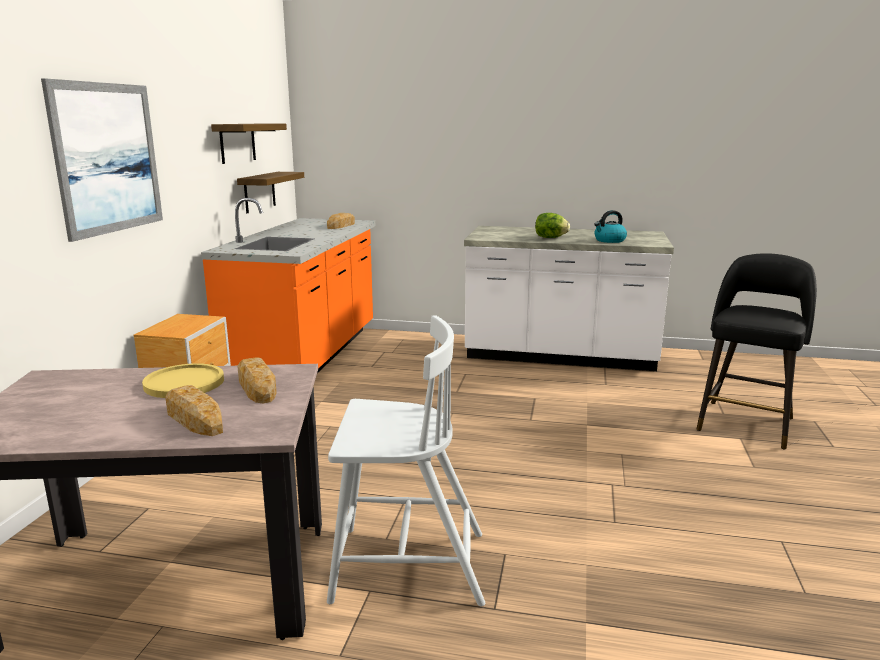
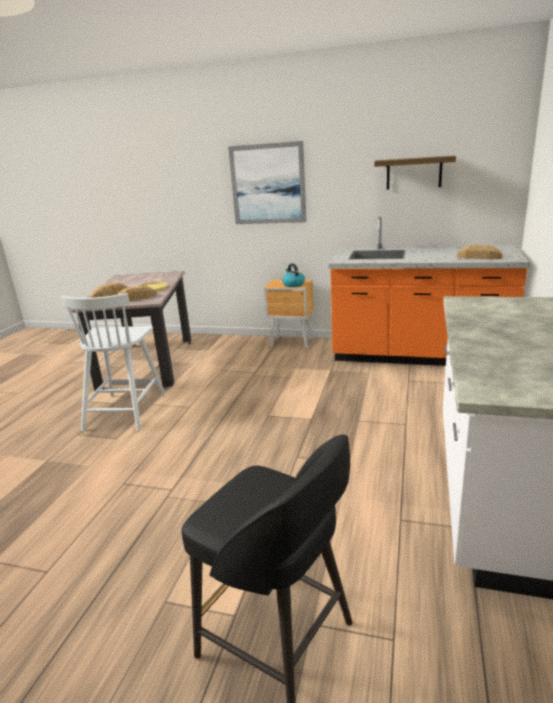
camera: 95 degrees right, 5 degrees up
shelf [237,172,304,213] -> none
lettuce [535,213,570,238] -> none
kettle [594,210,627,243] -> kettle moved to [282,263,305,287]

